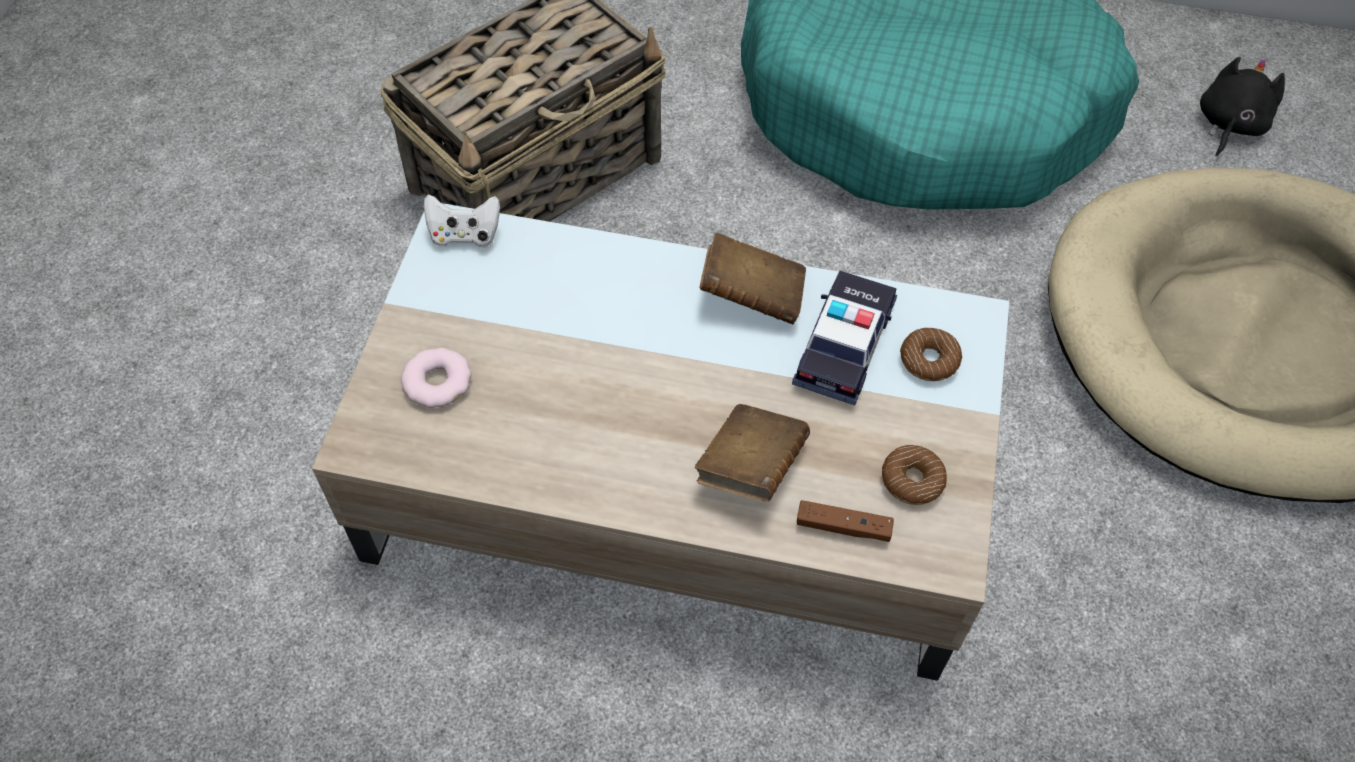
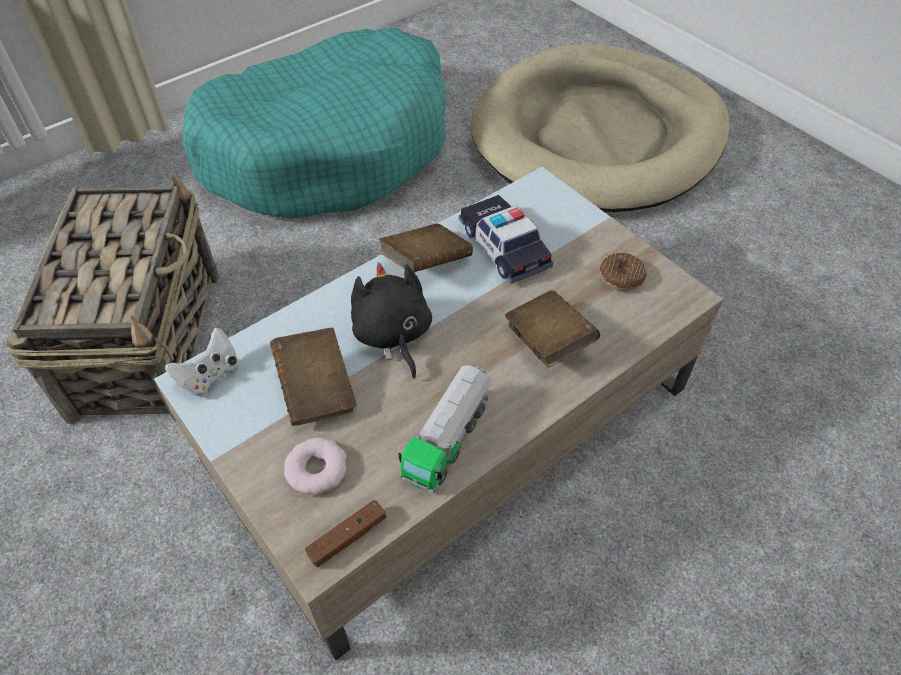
camera: 50 degrees left, 5 degrees down
brown game controller [797,500,894,542] -> brown game controller moved to [305,500,386,567]
donut [900,328,962,381] -> none
black plush toy [1200,57,1285,157] -> black plush toy moved to [351,262,432,379]
none -> brown book [270,327,357,426]
none -> toy truck [398,365,491,493]

